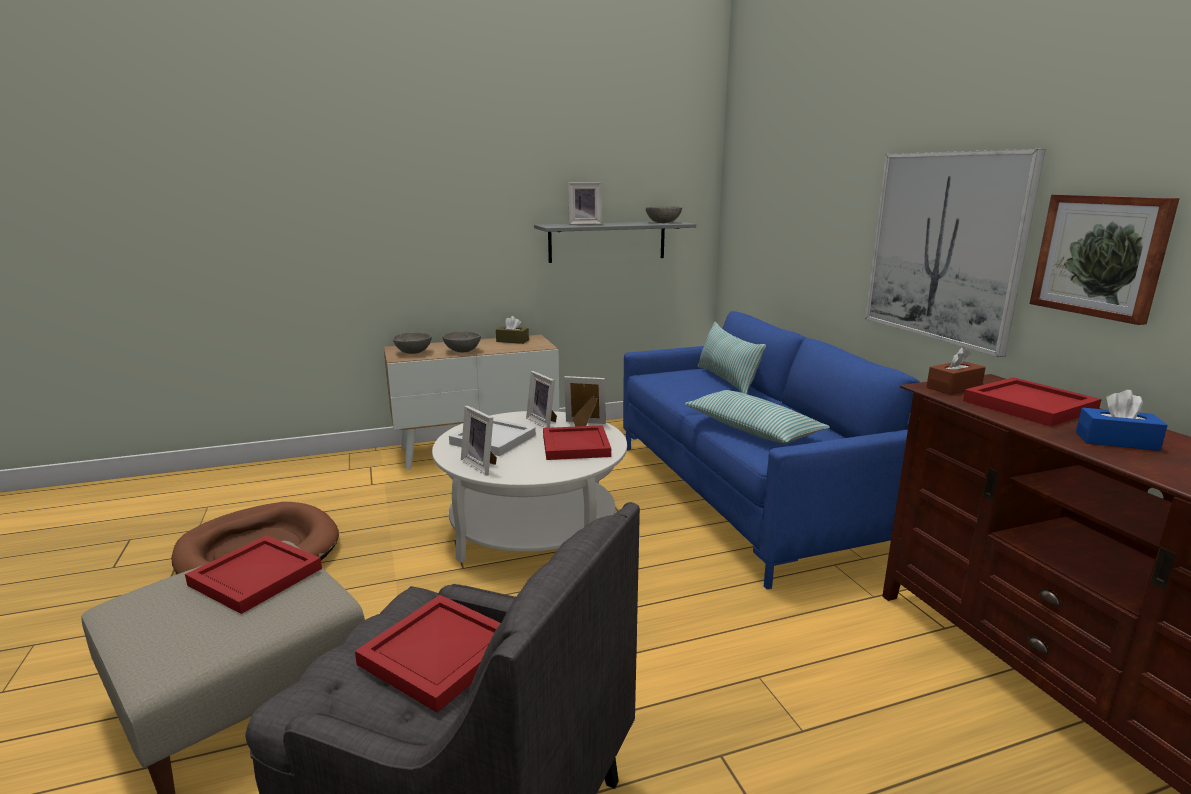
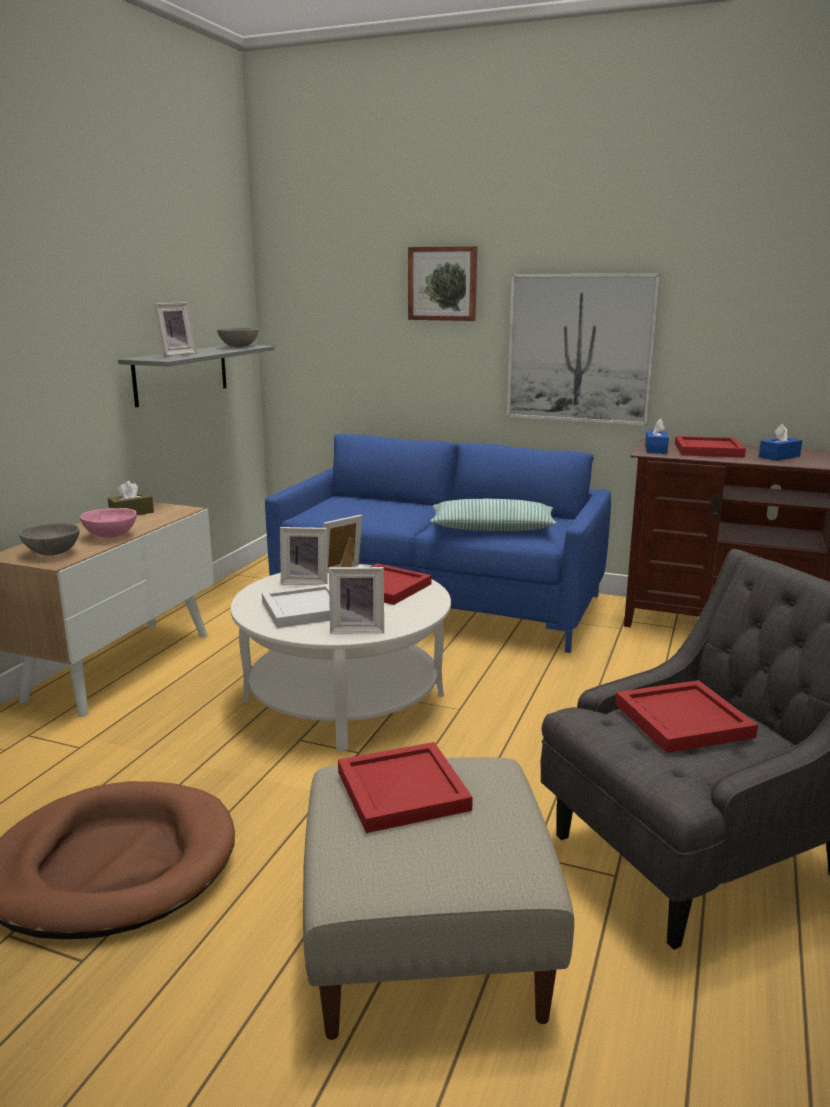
camera: 50 degrees left, 0 degrees up
grey bowl [442,331,481,352] -> pink bowl [80,508,137,538]
pillow [698,322,766,394] -> none
brown tissue box [926,347,986,395] -> blue tissue box [645,418,669,454]
picture [1030,194,1180,325] -> picture moved to [408,246,477,321]

